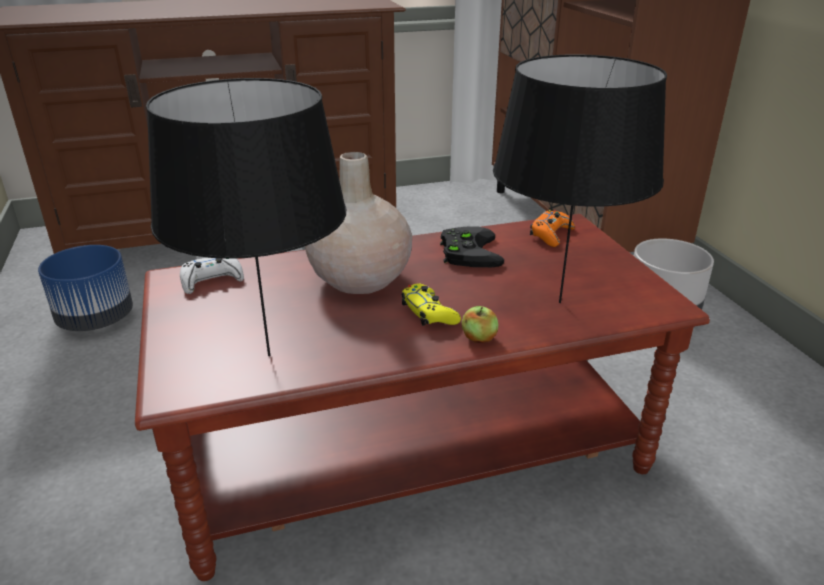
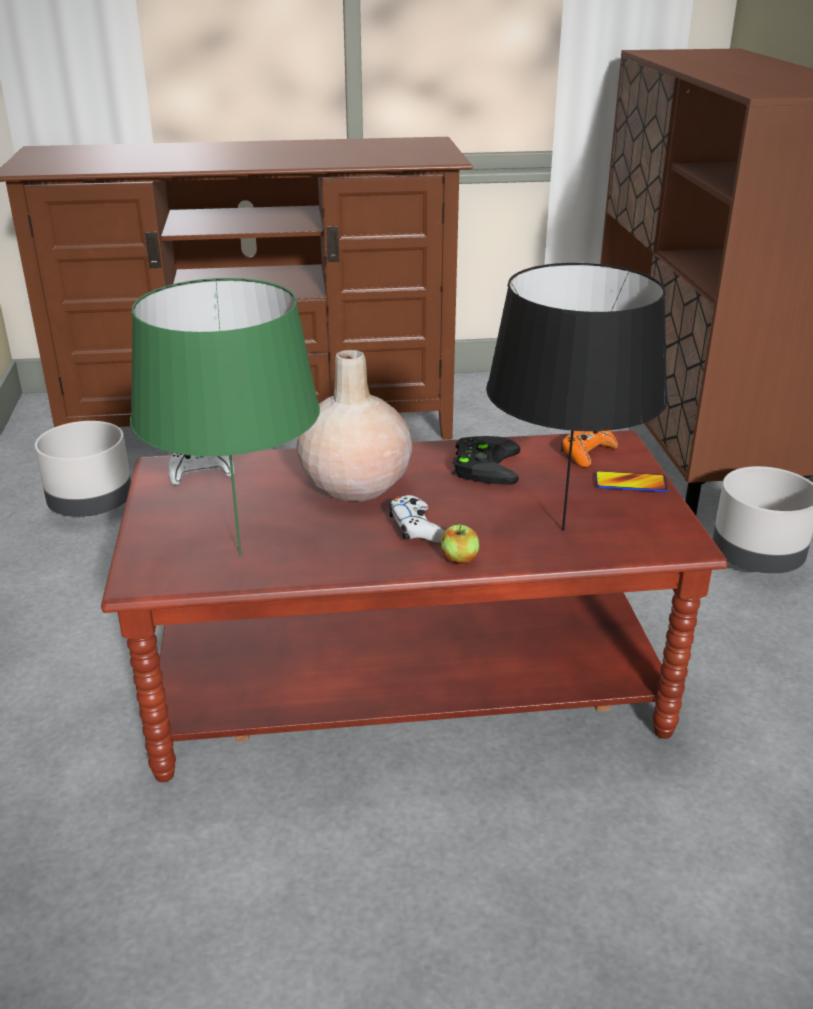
camera: 10 degrees right, 0 degrees up
blue planter [38,245,133,331] -> grey planter [35,421,131,517]
black table lamp [146,78,346,356] -> green table lamp [130,278,320,556]
yellow game controller [402,283,461,326] -> white game controller [389,495,445,542]
none -> phone [595,471,668,492]

